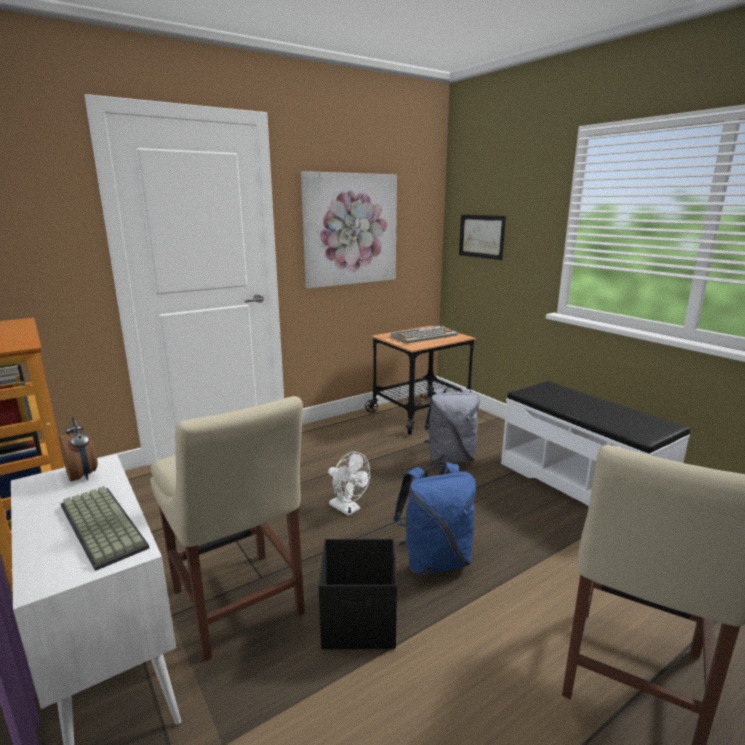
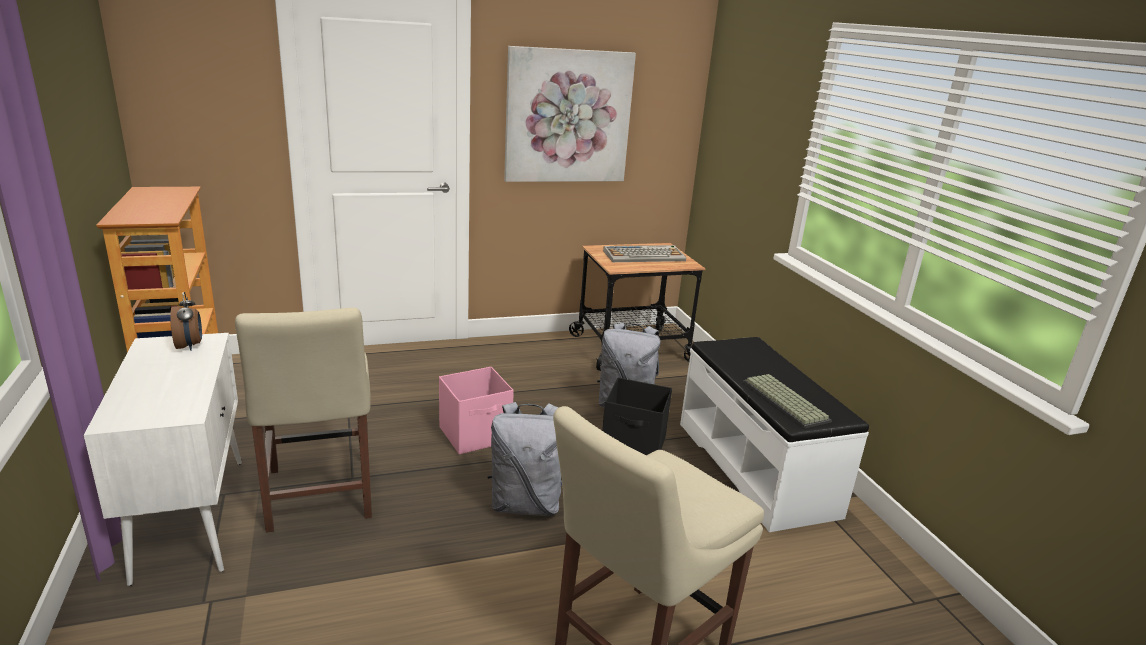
camera: 15 degrees right, 5 degrees up
keyboard [60,486,149,571] -> keyboard moved to [743,374,832,428]
black storage box [319,539,397,649] -> black storage box moved to [602,377,672,456]
white fan [328,452,370,516] -> pink storage box [439,367,514,454]
blue backpack [393,462,476,575] -> grey backpack [487,402,562,516]
picture [459,215,506,260] -> none

